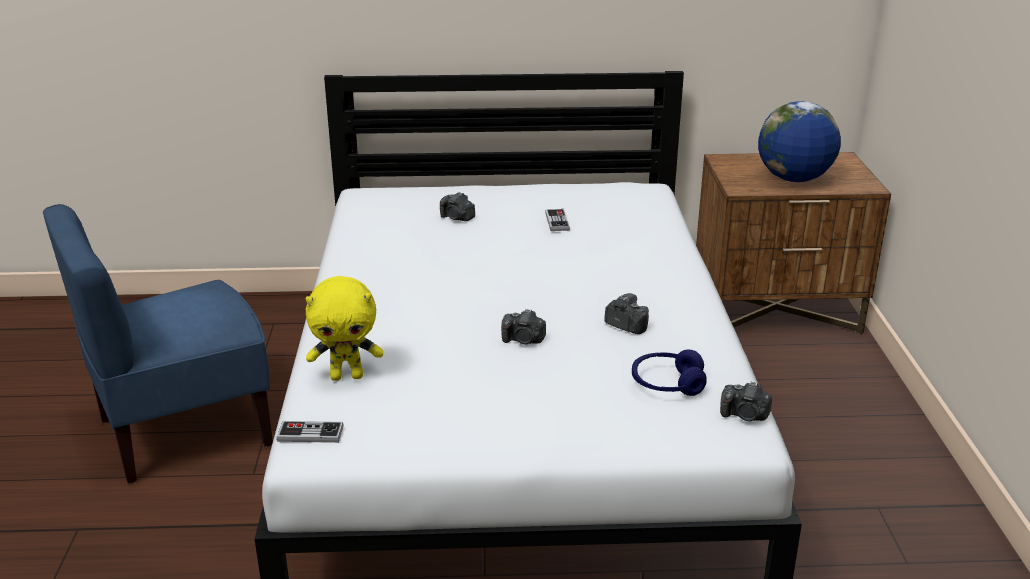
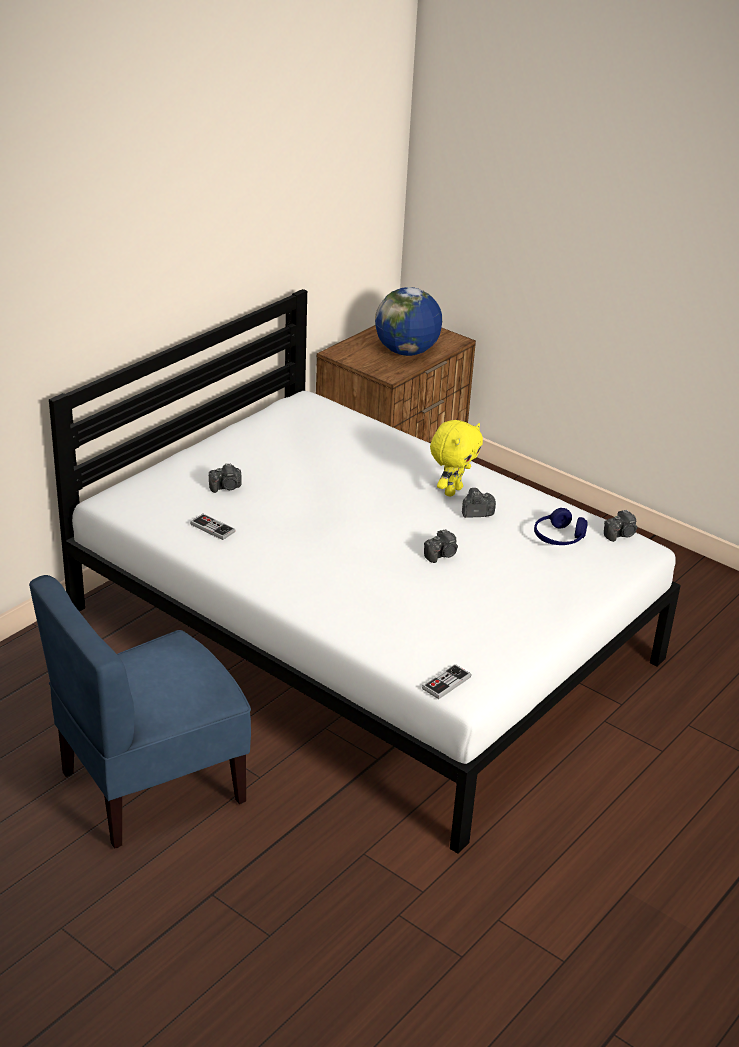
camera: 50 degrees left, 5 degrees up
blue chair [43,204,273,483] -> blue chair turned 45 degrees clockwise [29,575,251,849]
yellow plush toy [306,276,383,381] -> yellow plush toy moved to [430,420,483,497]
game controller [545,209,570,231] -> game controller moved to [190,514,235,540]

